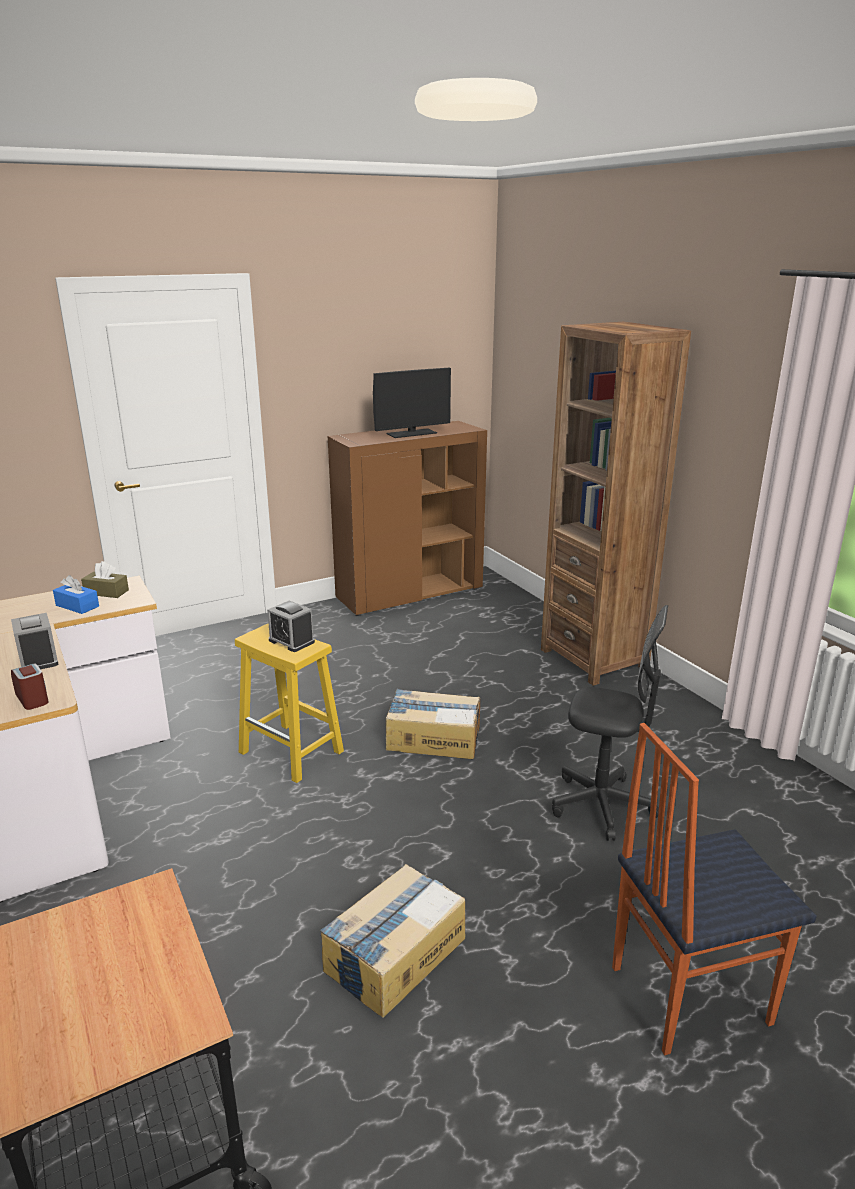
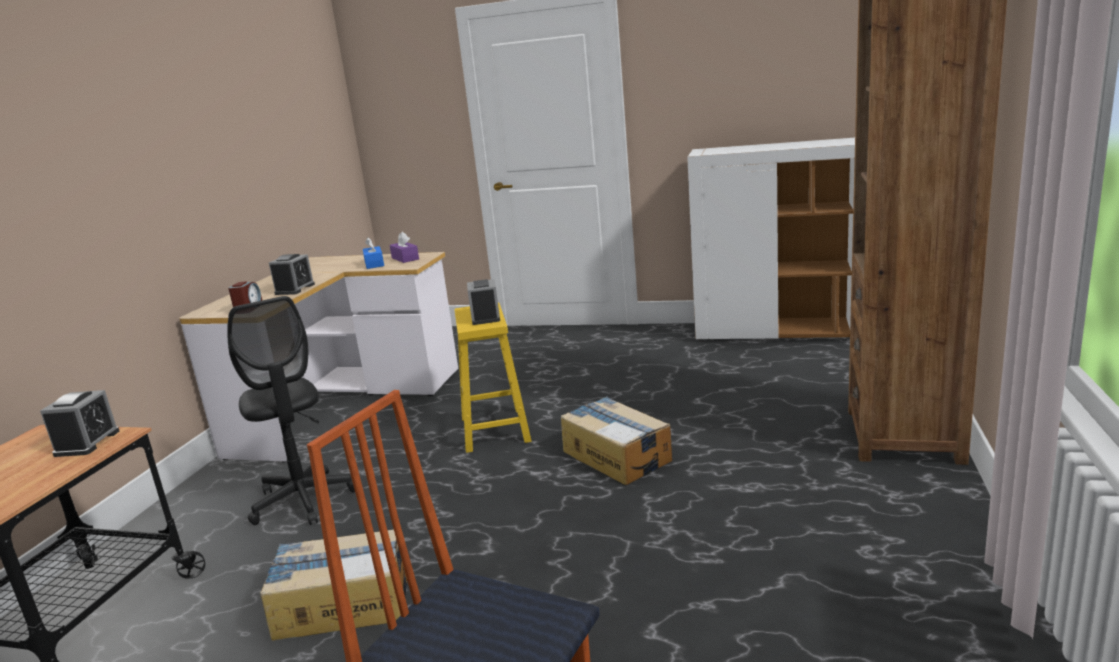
camera: 45 degrees right, 5 degrees down
brown tissue box [81,561,129,598] -> purple tissue box [390,232,419,263]
brown cabinet [328,421,487,616] -> white cabinet [687,138,855,341]
monitor [373,368,451,438] -> none
black office chair [552,605,668,841] -> black office chair moved to [227,296,355,525]
none -> alarm clock [40,390,119,457]

